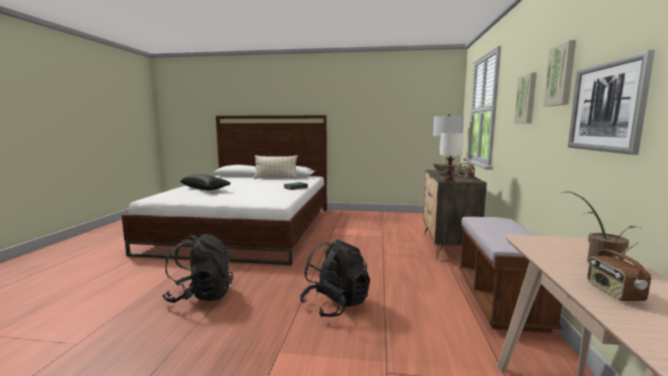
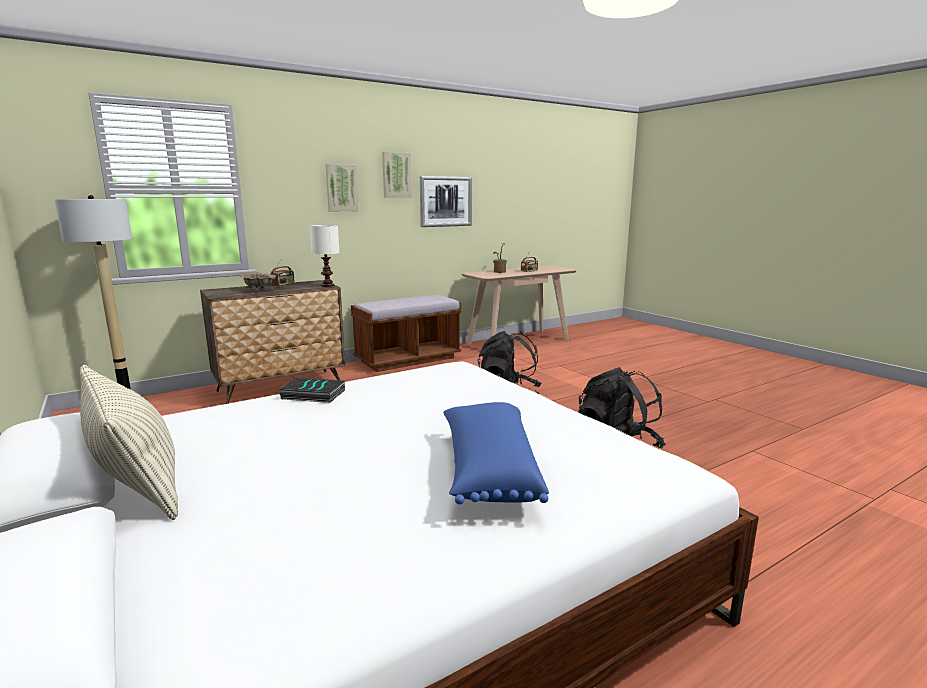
camera: 130 degrees left, 5 degrees up
black pillow [180,174,230,191] -> blue pillow [443,402,549,504]

